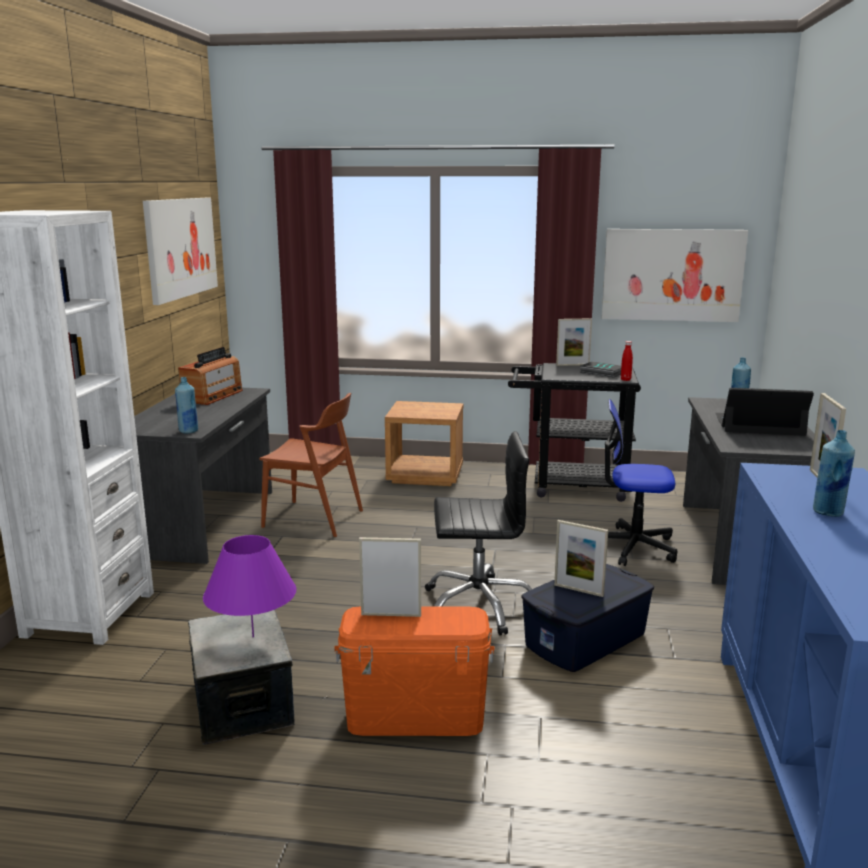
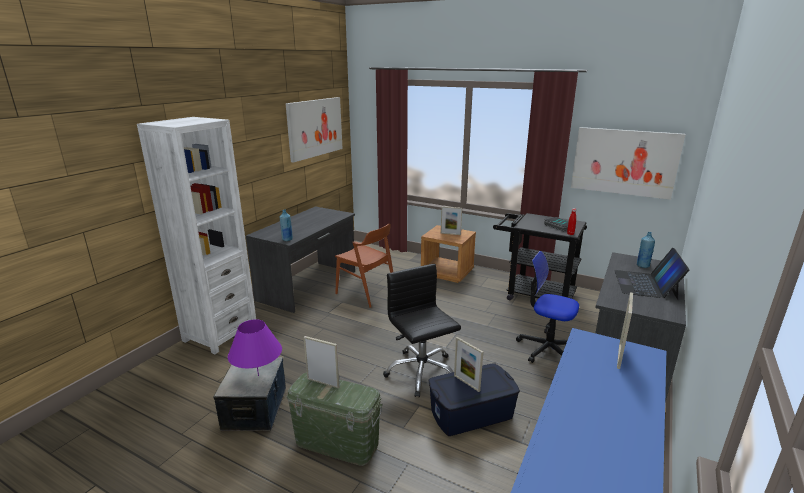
camera: 20 degrees right, 5 degrees up
radio [178,347,243,405] -> none
orange storage box [334,606,494,736] -> green storage box [287,373,383,466]
black office chair [425,431,532,635] -> black office chair turned 135 degrees counterclockwise [383,264,461,398]
picture frame [556,318,592,366] -> picture frame moved to [441,206,462,235]
laptop [715,388,814,436] -> laptop turned 105 degrees counterclockwise [614,248,690,300]
blue bottle [813,430,855,517] -> none

